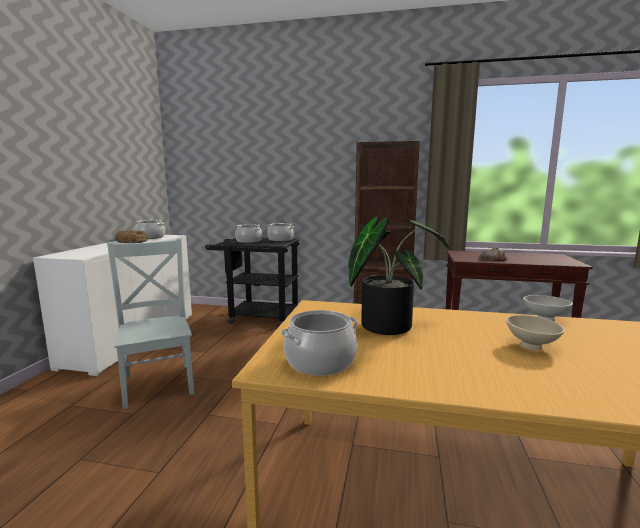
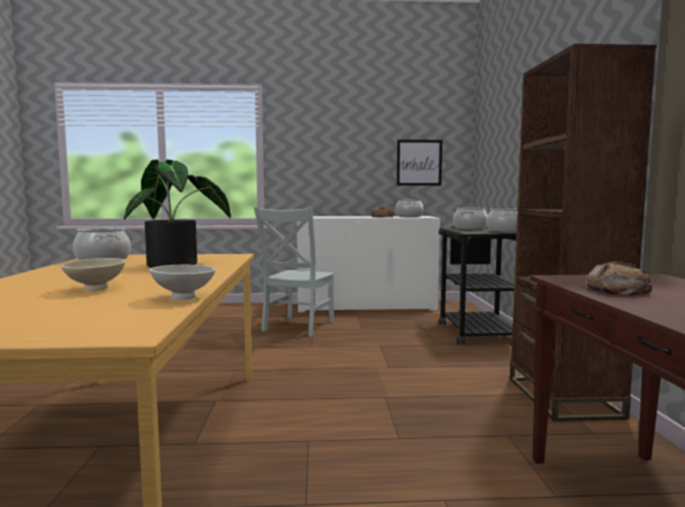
camera: 75 degrees right, 5 degrees down
grey chair [107,238,195,409] -> grey chair turned 150 degrees clockwise [254,207,335,337]
none -> picture [397,140,442,186]

